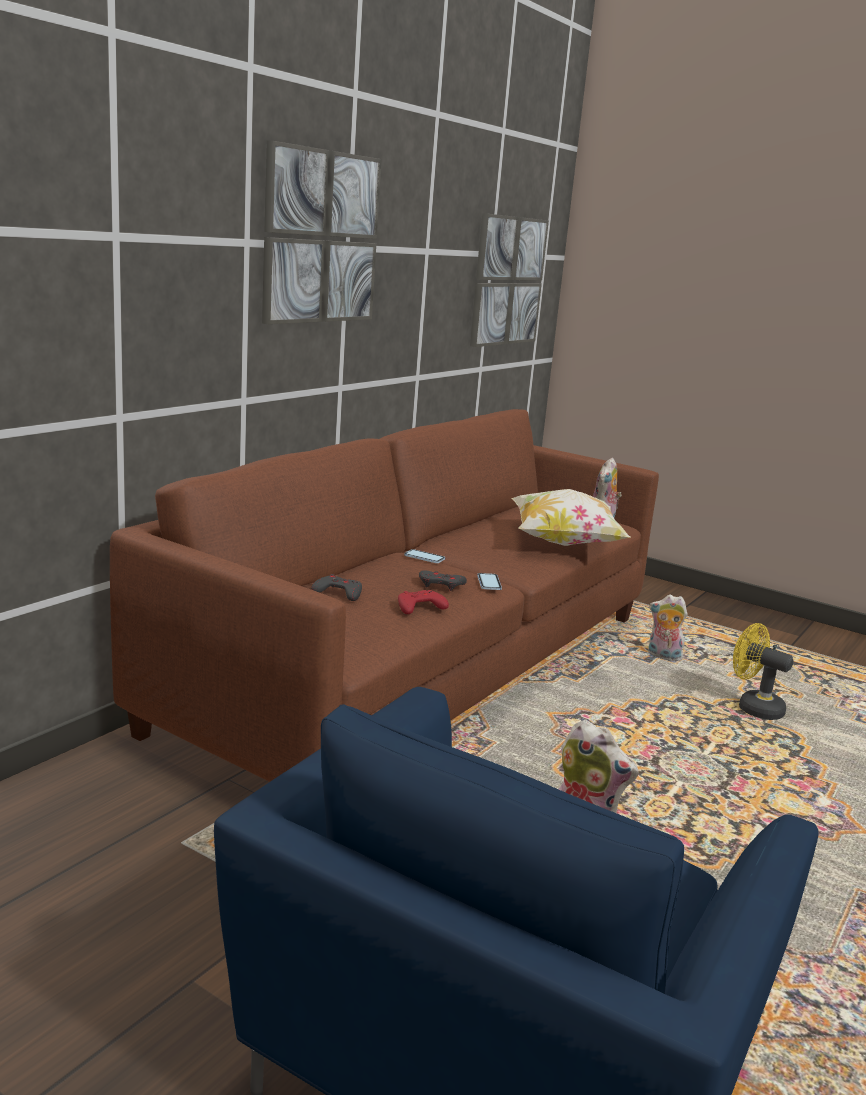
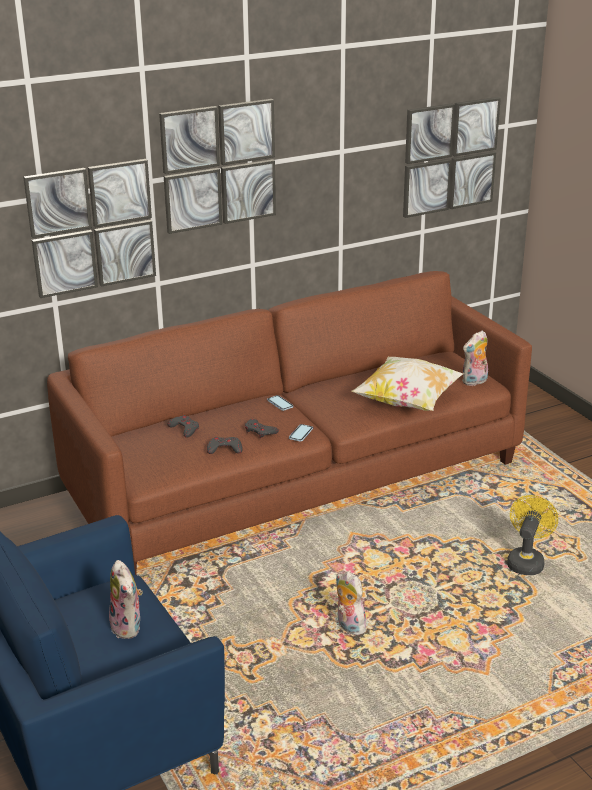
camera: 30 degrees right, 10 degrees up
red game controller [398,590,449,614] -> grey game controller [207,437,242,454]
plush toy [648,594,688,661] -> plush toy moved to [336,572,367,635]
yellow fan [733,623,794,720] -> yellow fan turned 45 degrees clockwise [507,495,558,575]
none -> picture [23,159,156,298]

